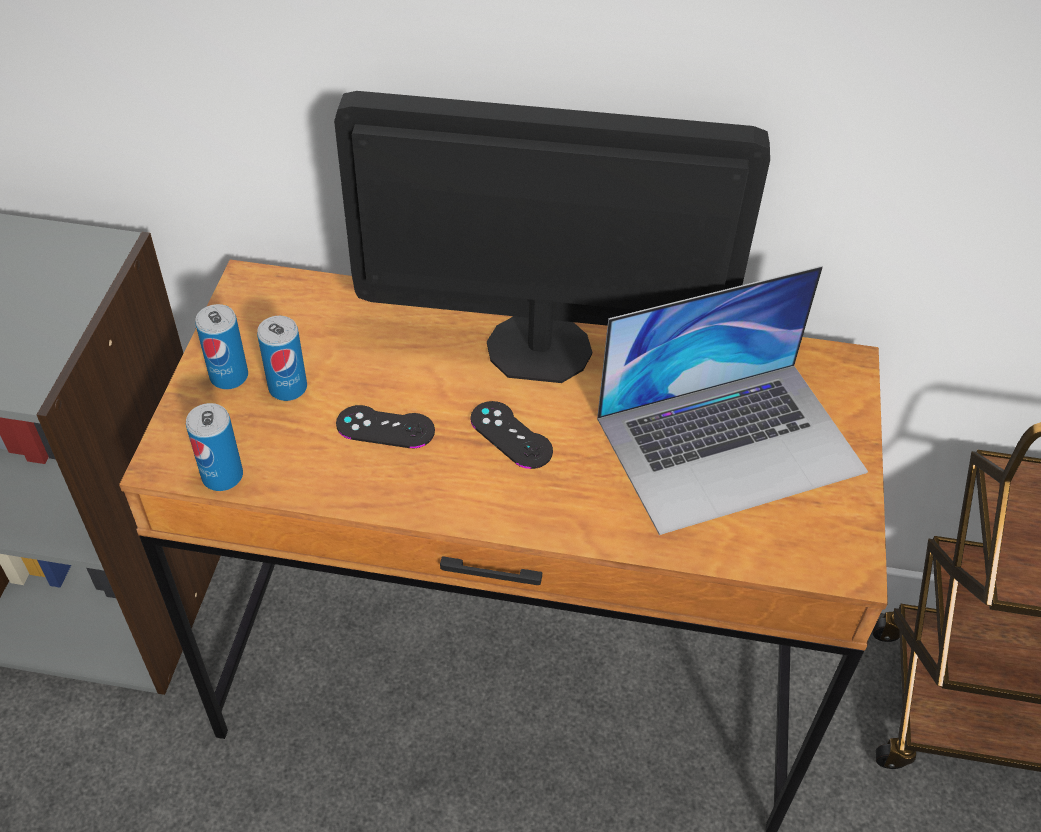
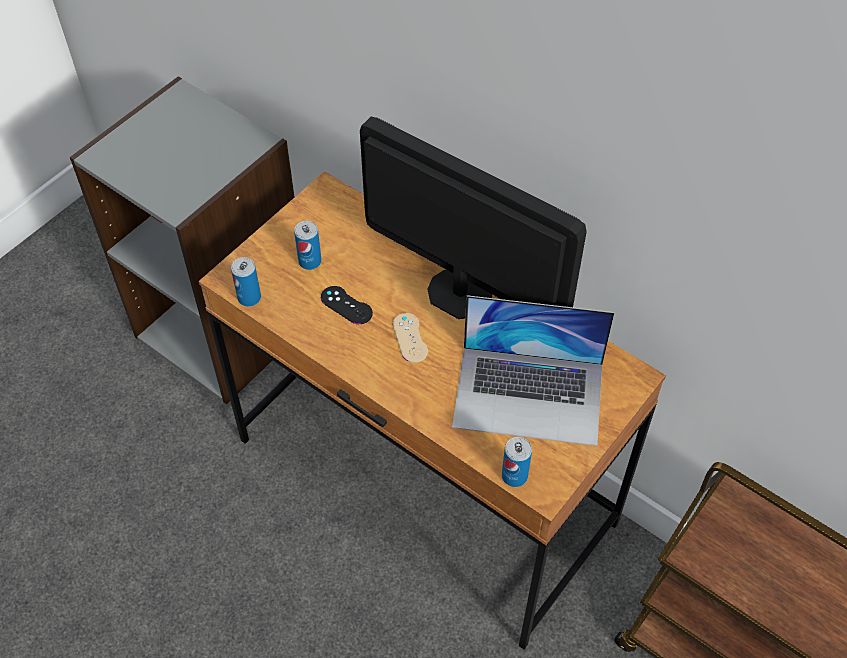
camera: 30 degrees right, 5 degrees up
can [195,304,248,389] -> can moved to [502,437,532,487]
black game controller [470,401,553,469] -> beige game controller [393,313,428,363]

